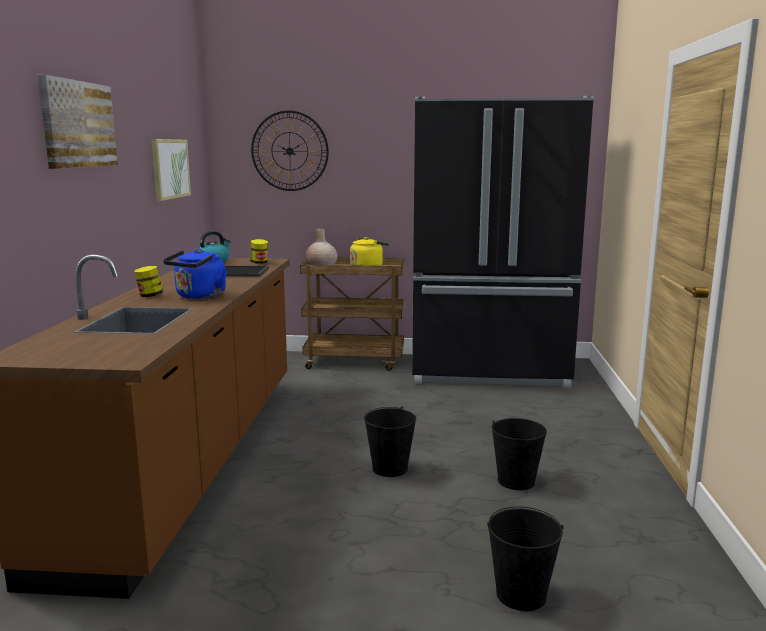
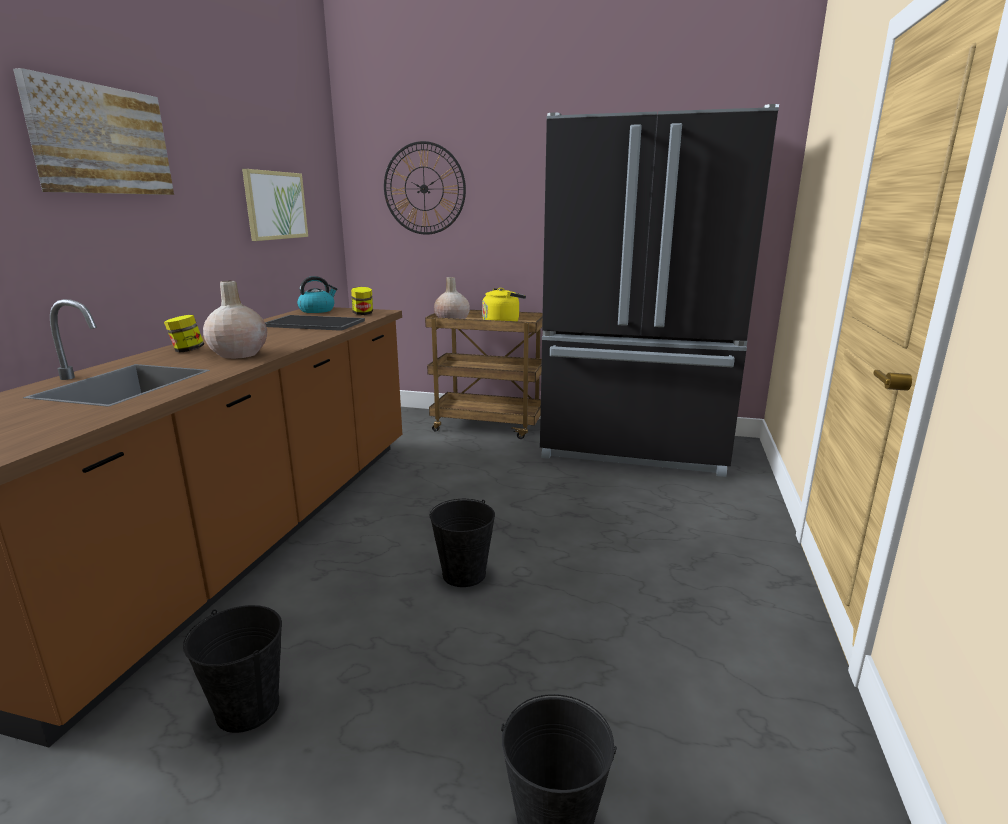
camera: 10 degrees right, 5 degrees up
blue kettle [163,249,227,299] -> beige vase [203,281,267,359]
black bucket [492,418,547,490] -> black bucket moved to [183,605,282,733]

